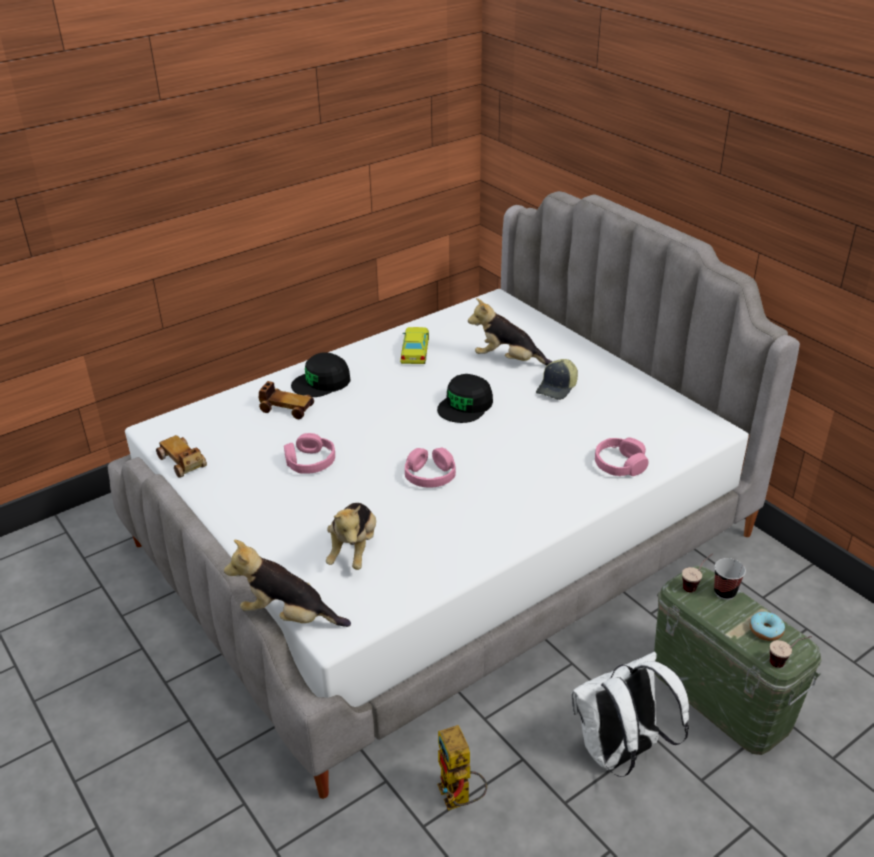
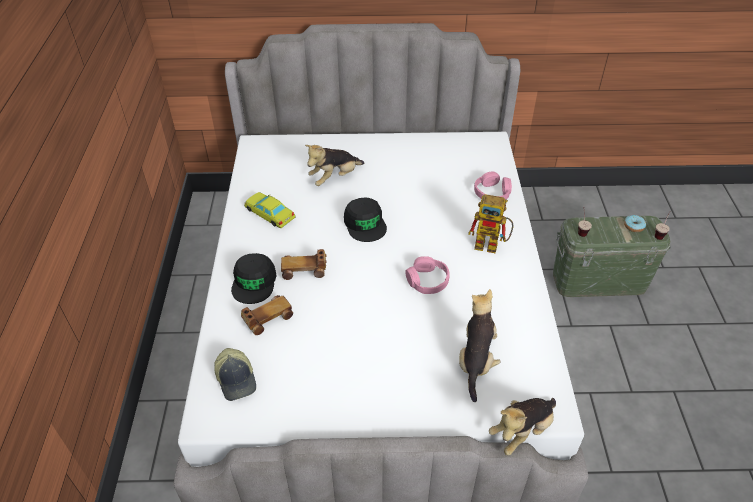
camera: 55 degrees left, 10 degrees up
toy car [156,435,207,478] -> toy car moved to [281,249,327,280]
pink headphones [284,433,335,474] -> none
plush toy [326,503,376,570] -> plush toy turned 120 degrees counterclockwise [459,289,501,402]
toy robot [437,725,487,810] -> toy robot moved to [468,194,513,253]
cap [536,359,578,400] -> cap moved to [214,348,256,401]
white backpack [571,652,689,777] -> none
cup [714,558,746,600] -> none

